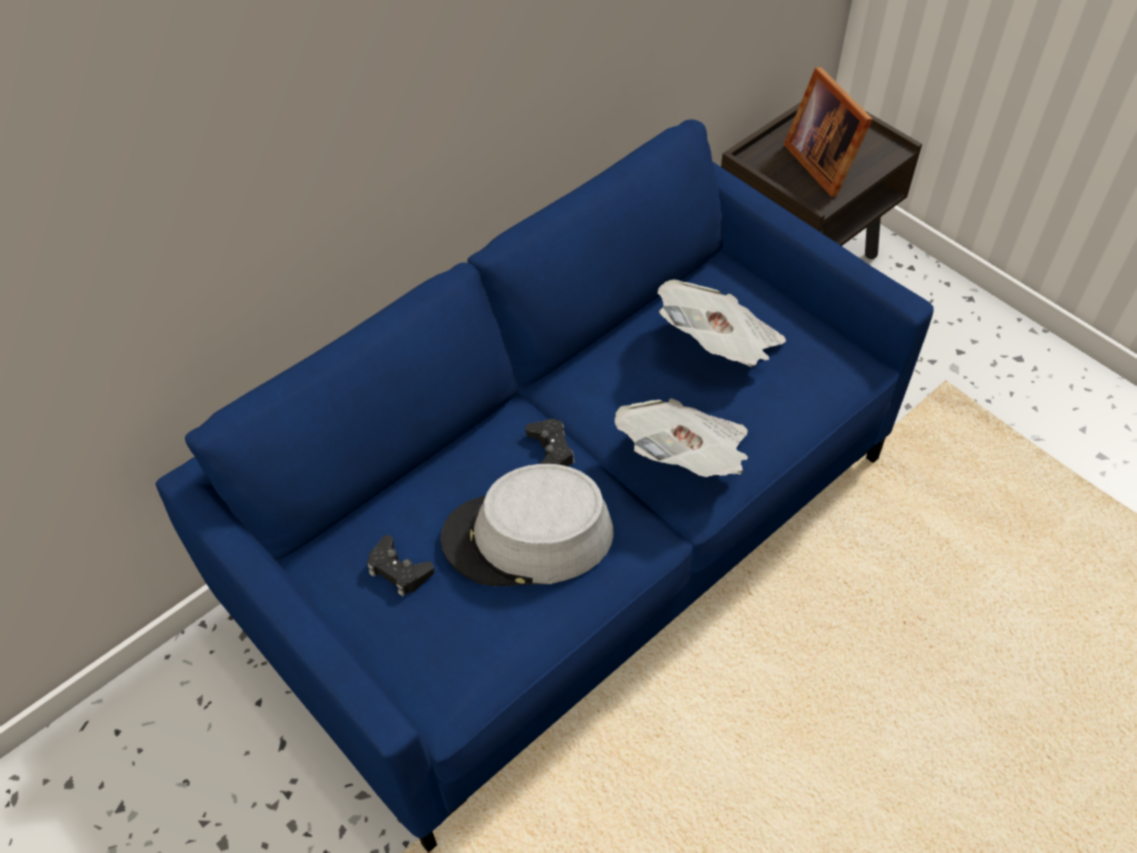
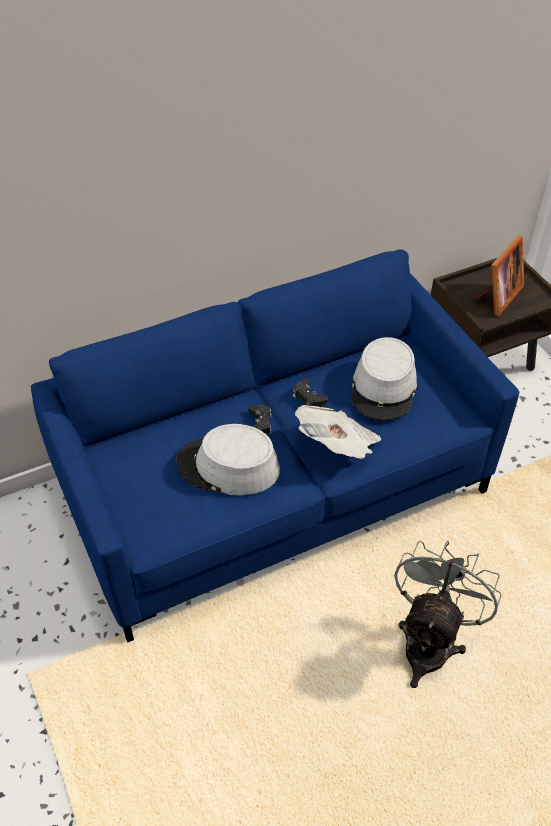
camera: 15 degrees right, 5 degrees down
black game controller [367,535,435,596] -> black game controller moved to [293,379,328,407]
newspaper [657,279,786,367] -> grey hat [351,337,417,421]
picture frame [784,67,873,197] -> picture frame turned 135 degrees counterclockwise [471,236,524,316]
none -> grey fan [394,541,502,688]

